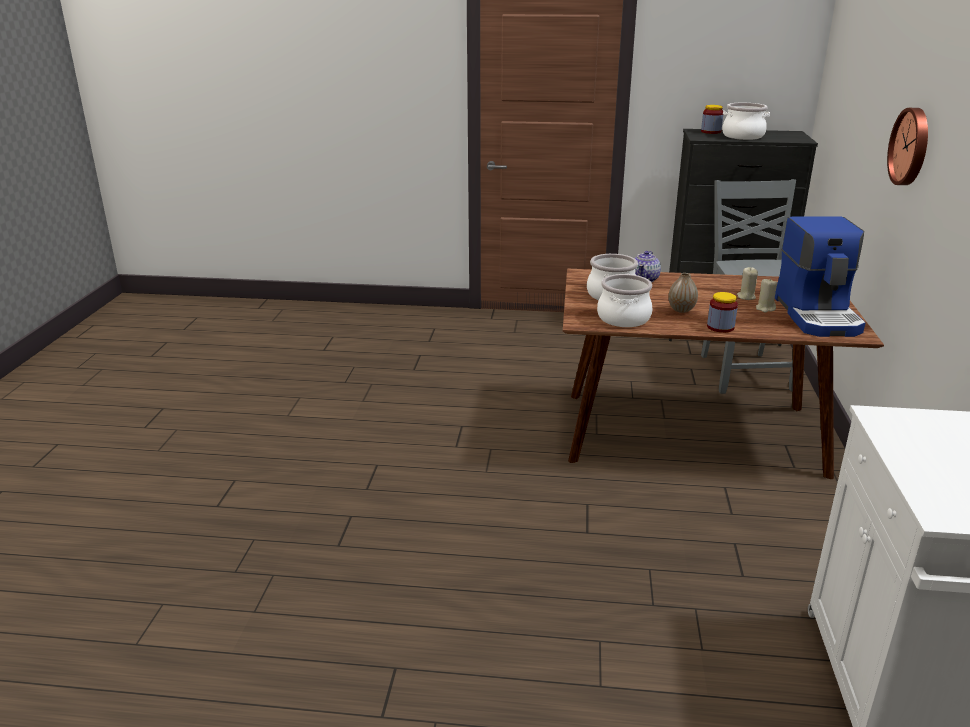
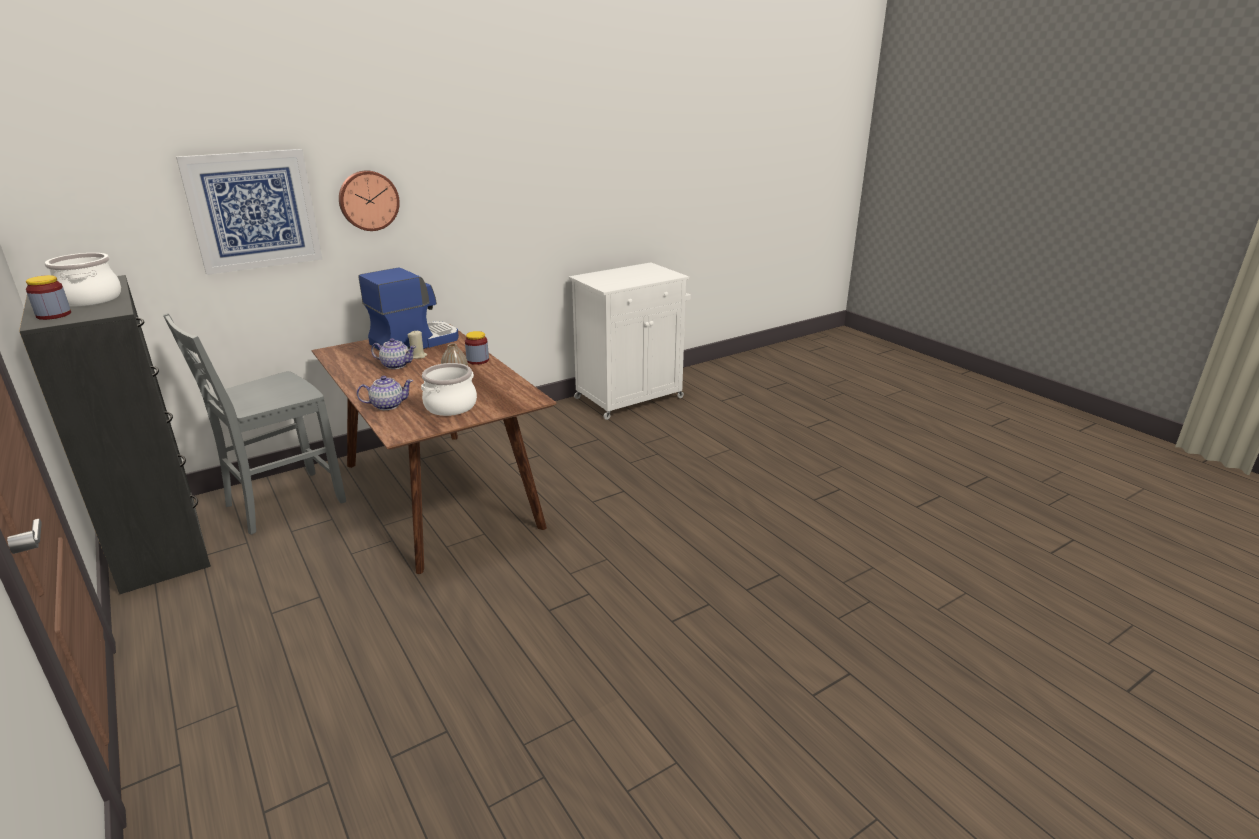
camera: 130 degrees left, 0 degrees up
cooking pot [597,274,653,327] -> none
beige candle [737,267,758,300] -> teapot [371,338,416,369]
none -> picture [176,149,322,275]

